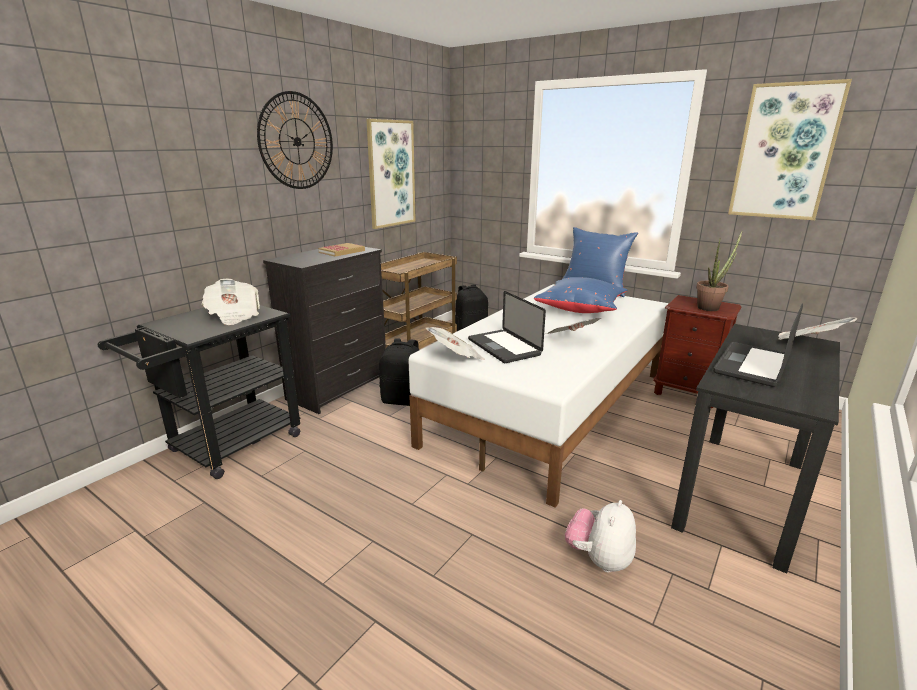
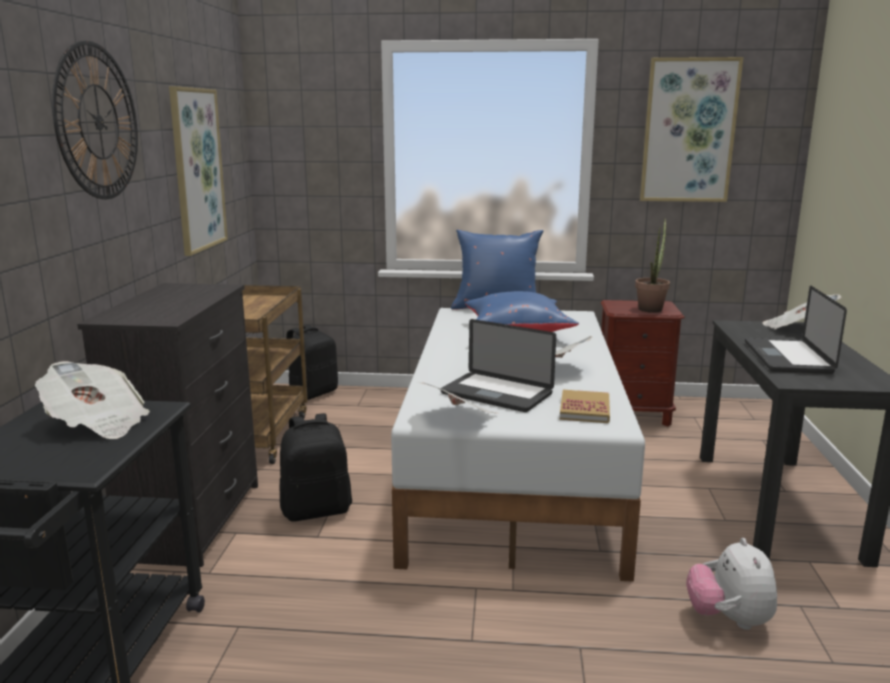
camera: 30 degrees left, 5 degrees down
book [318,243,365,257] -> book moved to [560,390,610,423]

